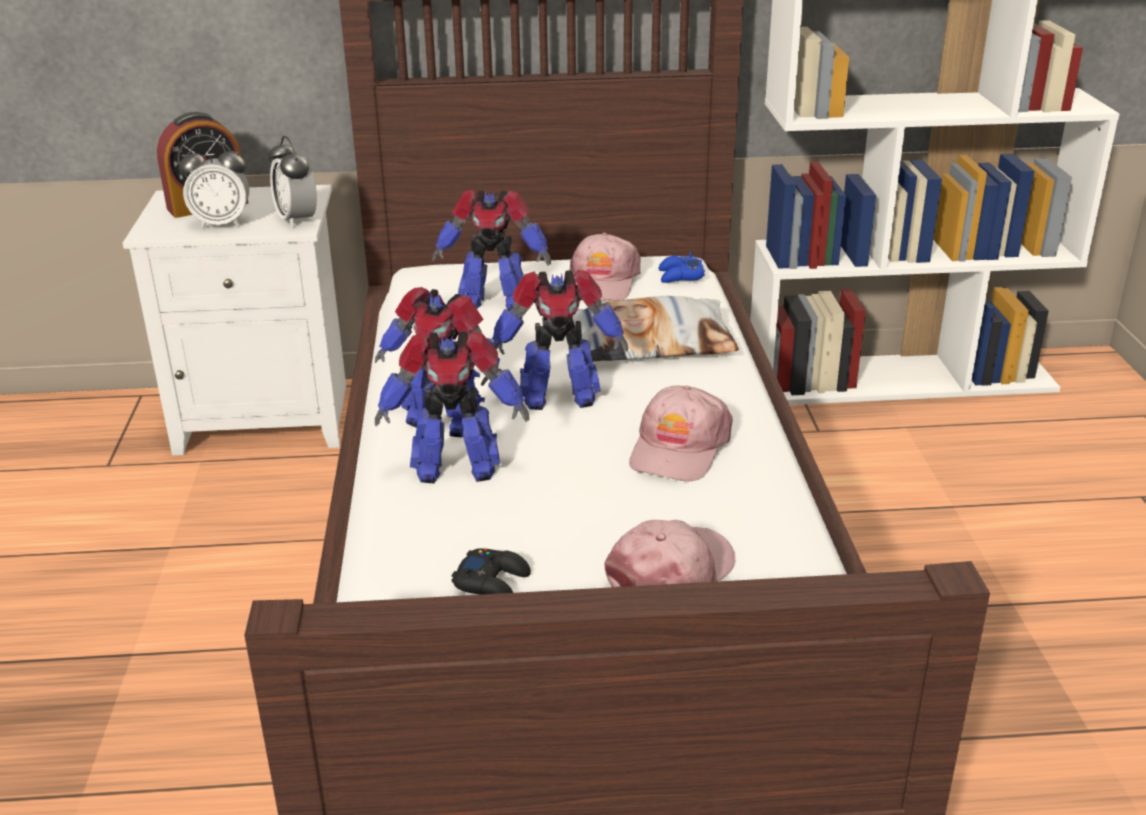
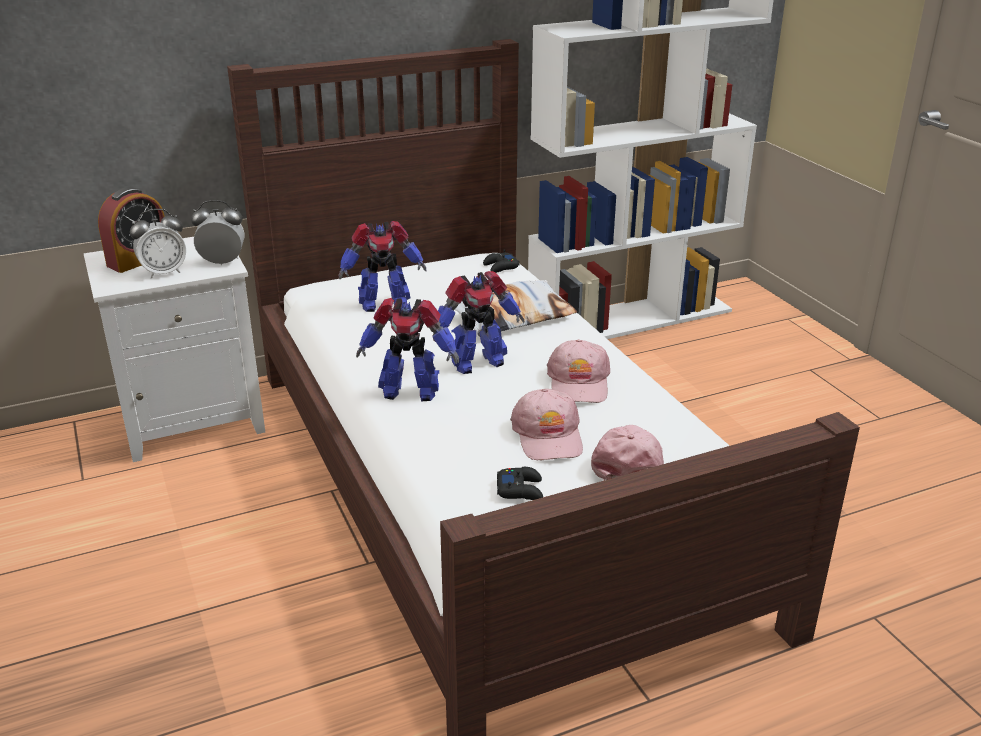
camera: 20 degrees left, 0 degrees up
alarm clock [269,136,317,228] -> alarm clock turned 135 degrees clockwise [191,200,244,265]
toy robot [375,332,529,483] -> none
pink cap [569,233,641,301] -> pink cap moved to [510,389,583,461]
blue game controller [659,252,705,283] -> black game controller [483,250,520,273]

